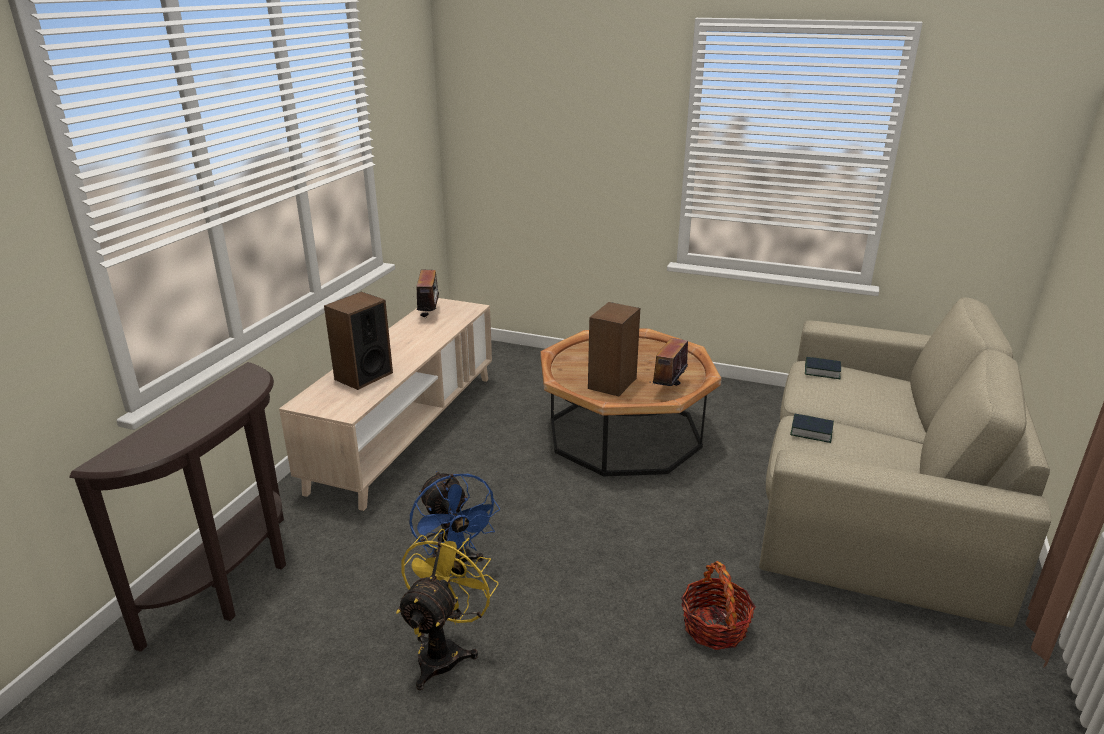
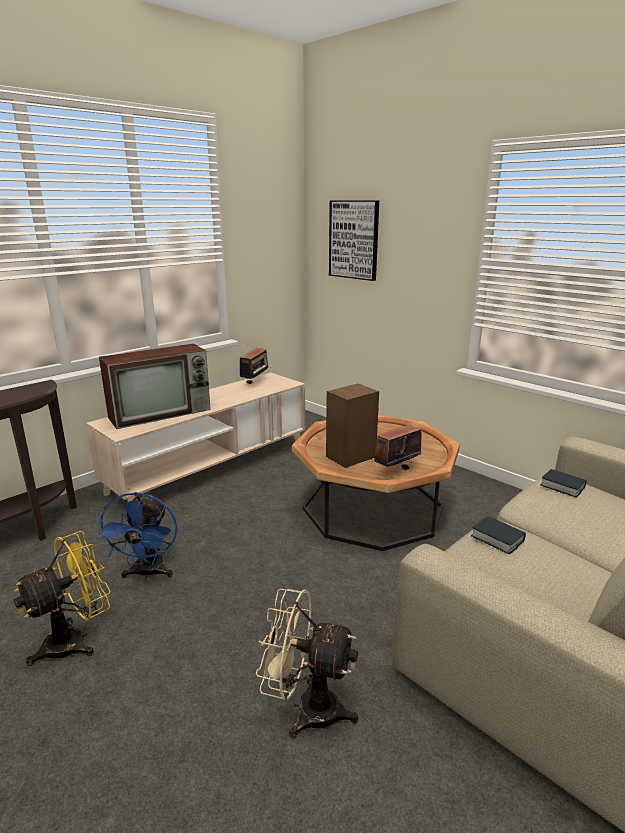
camera: 25 degrees right, 5 degrees down
speaker [324,292,393,390] -> television [99,344,211,429]
basket [681,561,755,650] -> beige fan [256,589,358,738]
none -> picture [329,200,379,281]

